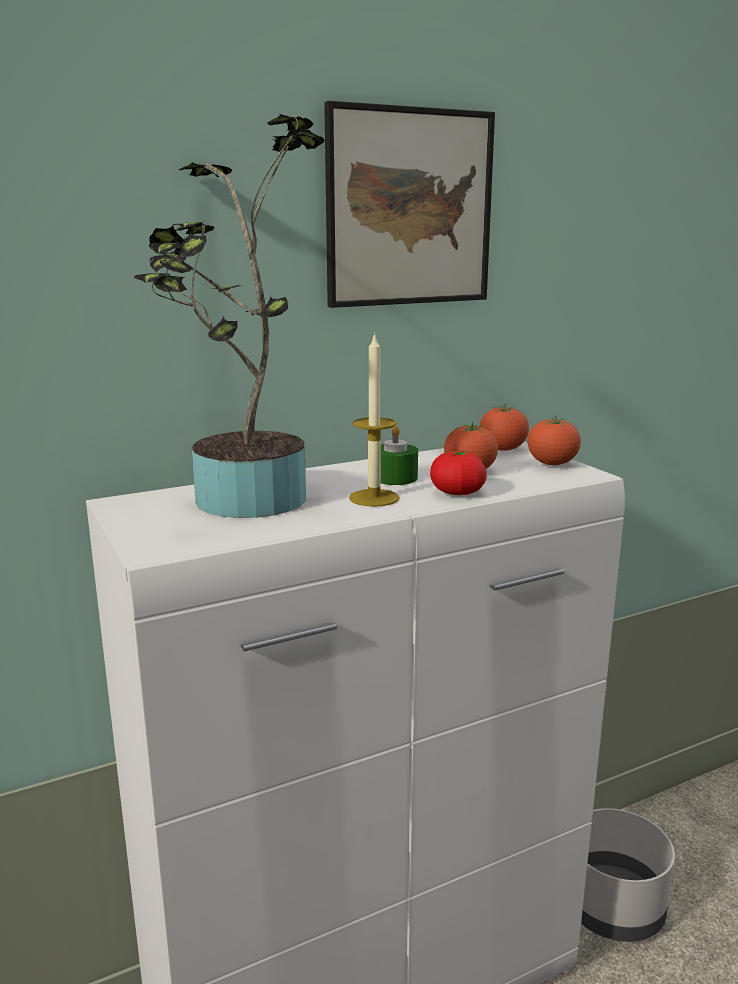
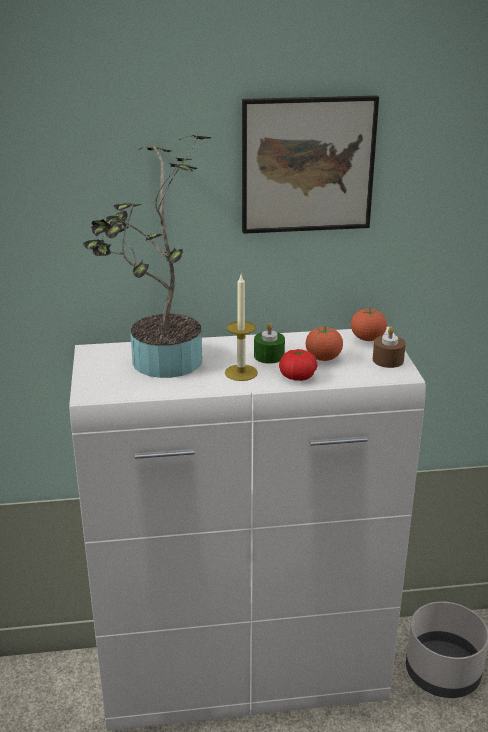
camera: 20 degrees right, 10 degrees up
tomato [528,415,581,465] -> brown candle [373,327,406,368]

